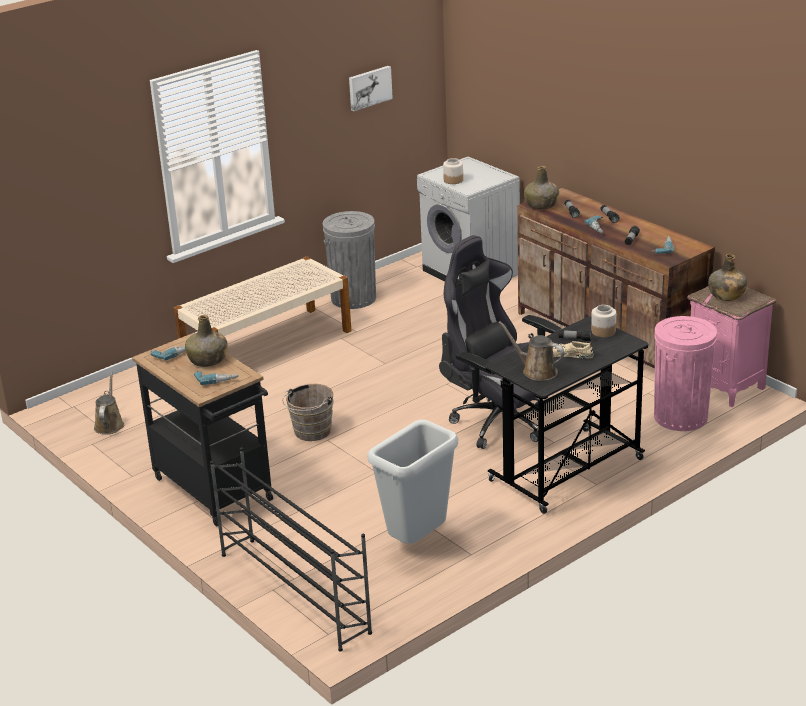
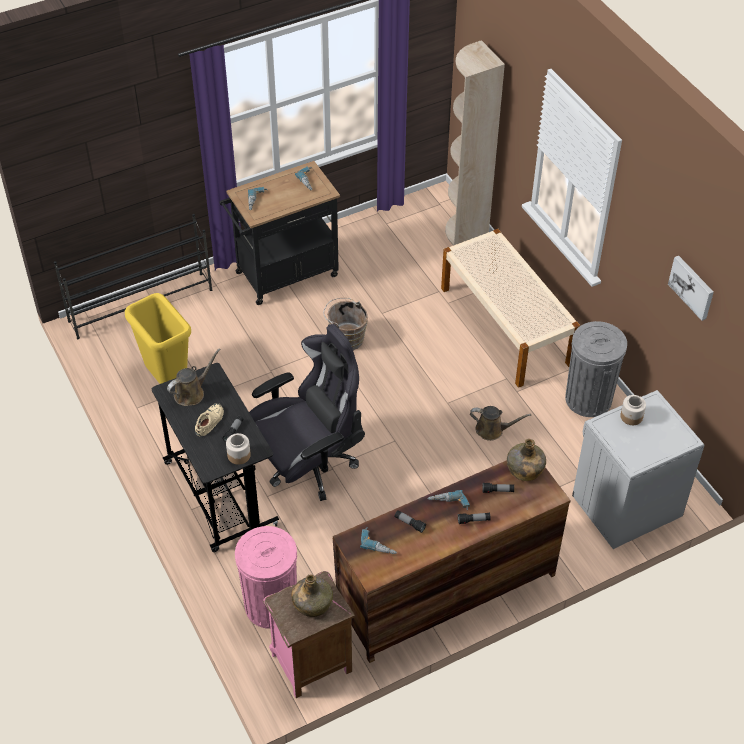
camera: 100 degrees right, 20 degrees up
brown watering can [94,372,124,435] -> brown watering can moved to [470,406,531,441]
green bottle [185,315,228,367] -> none
grey trash can [367,420,458,544] -> yellow trash can [125,293,191,384]
none -> beige bookcase [445,40,505,246]

